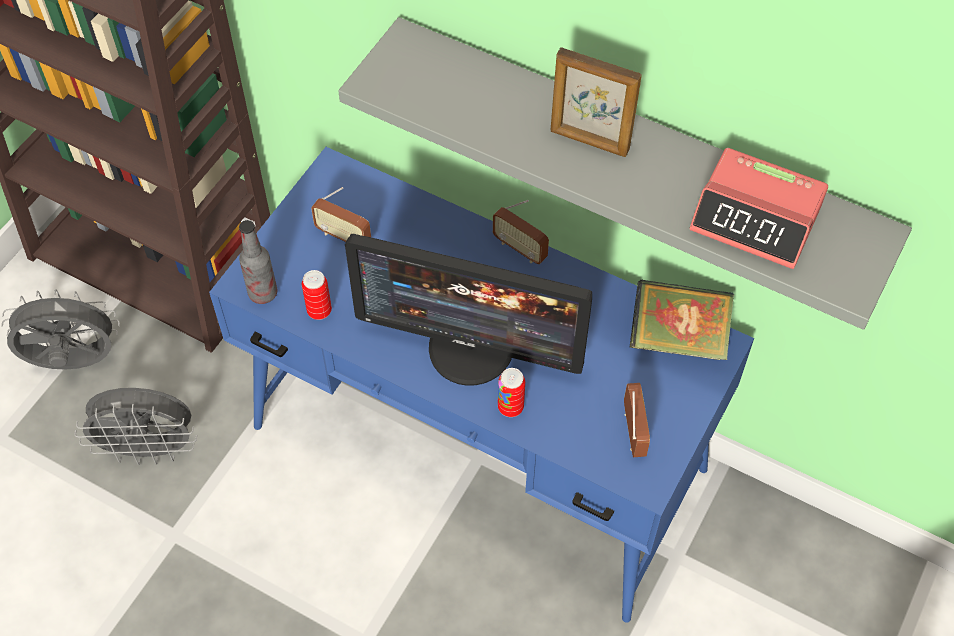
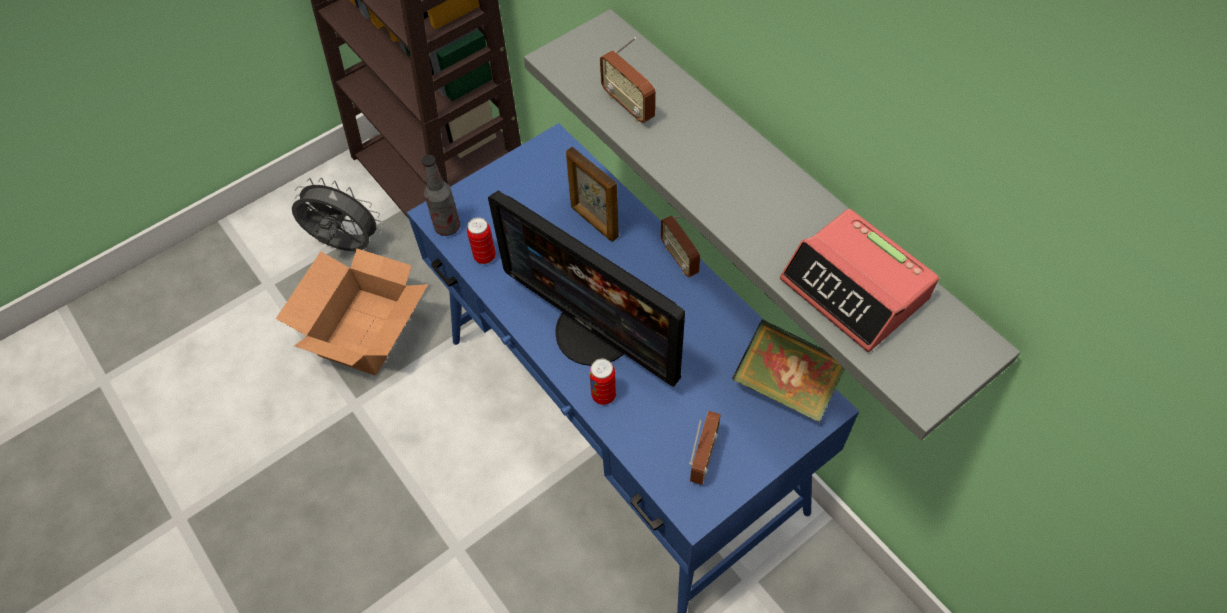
camera: 25 degrees right, 0 degrees up
grey fan [74,388,197,465] -> cardboard box [276,249,428,375]
radio [311,187,371,242] -> radio moved to [600,37,656,123]
picture frame [551,47,642,157] -> picture frame moved to [566,147,619,242]

